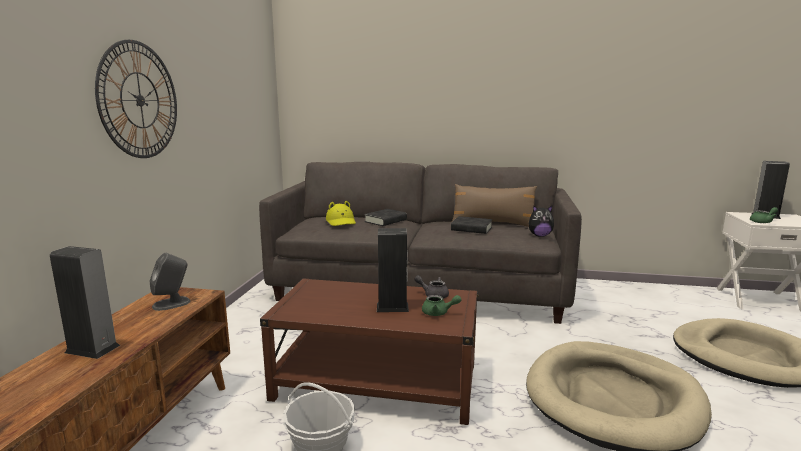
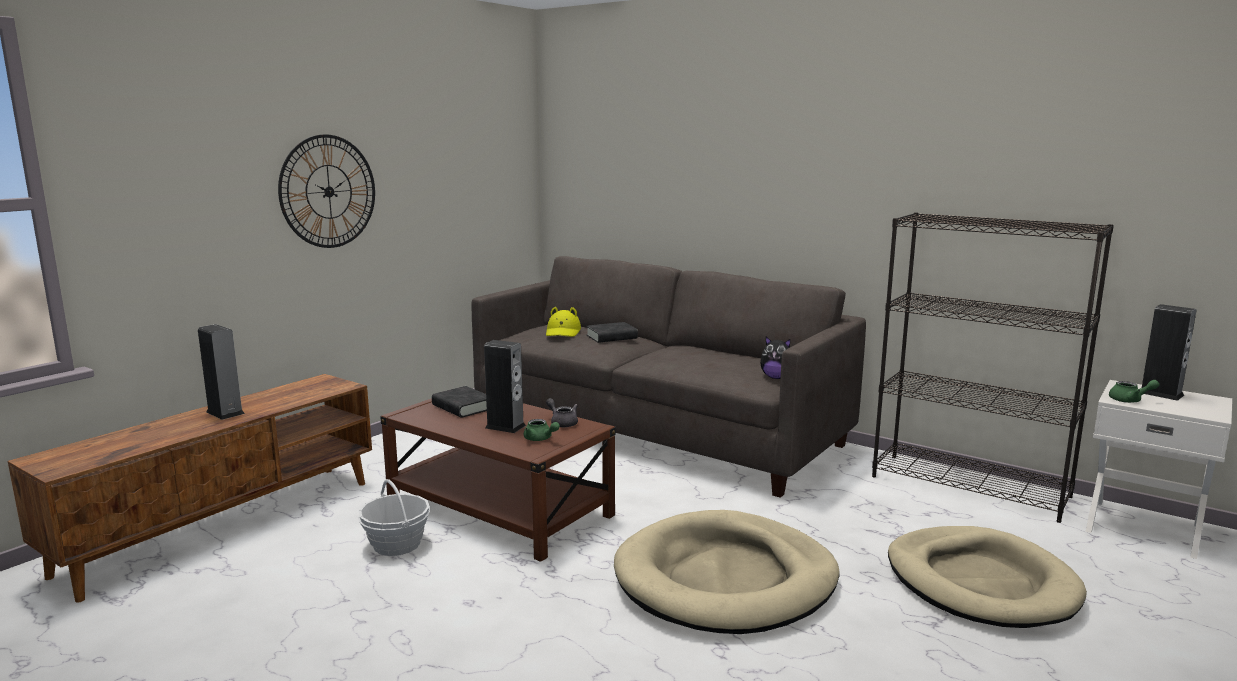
camera: 25 degrees right, 0 degrees up
grey speaker [150,253,191,311] -> none
black book [451,216,492,234] -> black book moved to [432,386,487,418]
brown pillow [452,184,537,227] -> none
none -> black bookcase [872,213,1114,523]

